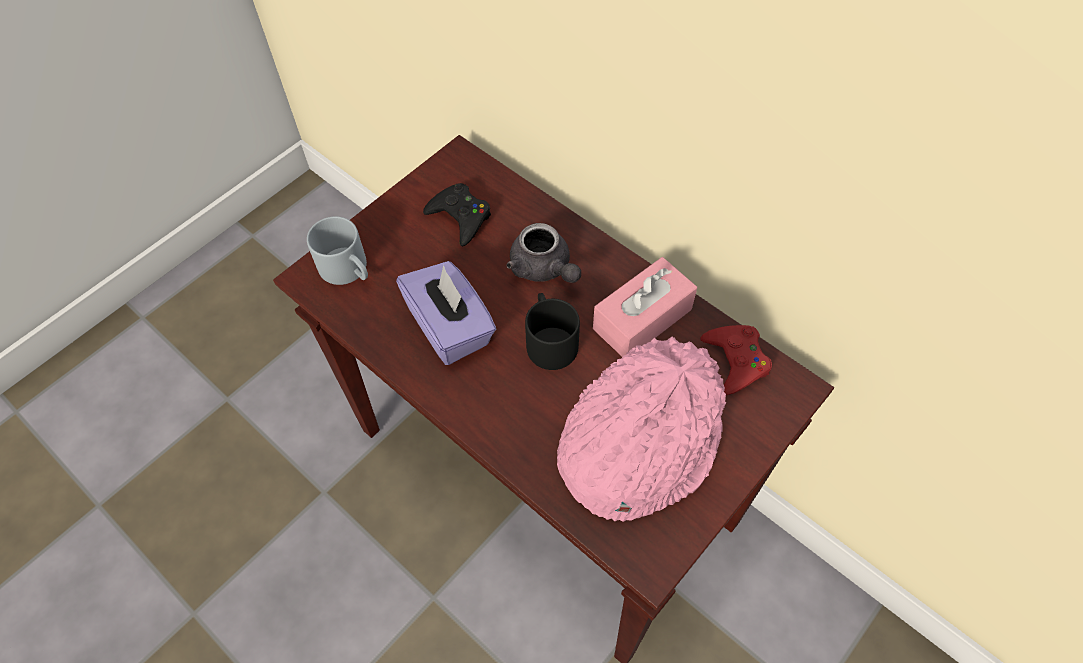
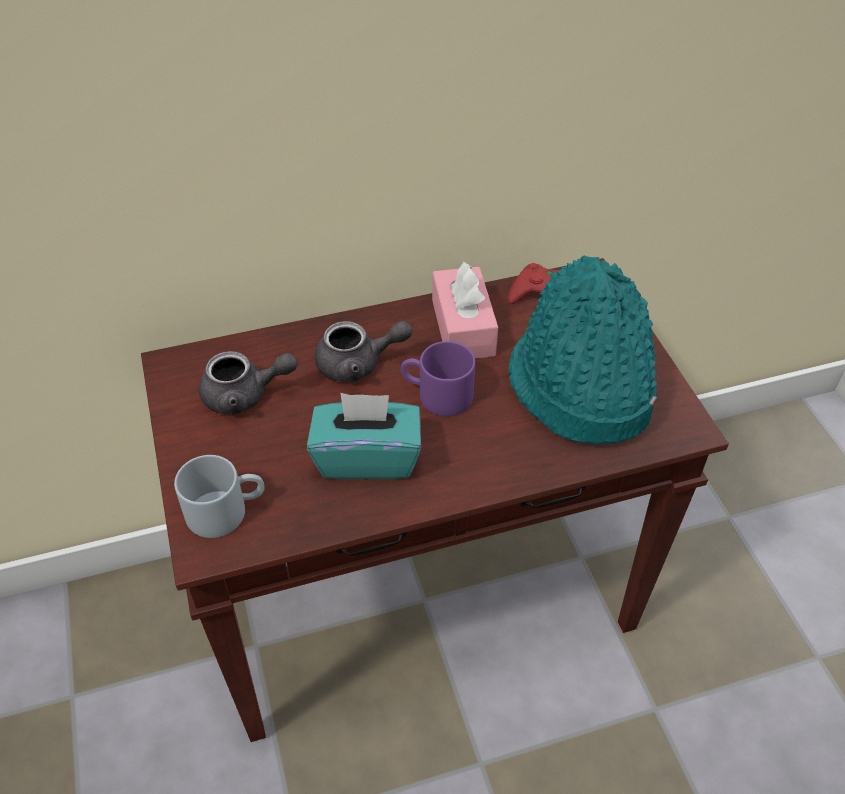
camera: 60 degrees left, 10 degrees down
purple tissue box [396,261,496,365] -> turquoise tissue box [307,393,421,479]
black game controller [423,183,491,247] -> grey teapot [199,351,298,415]
black mug [525,293,580,370] -> purple mug [401,341,476,416]
pink hat [557,337,726,522] -> turquoise hat [508,255,657,444]

